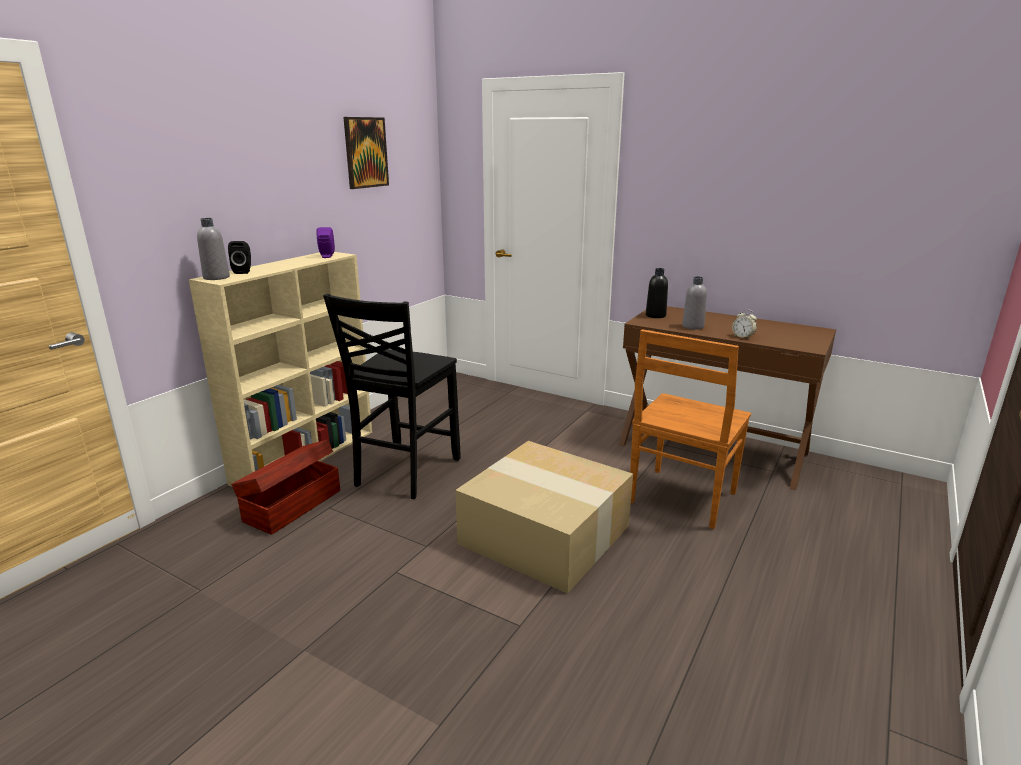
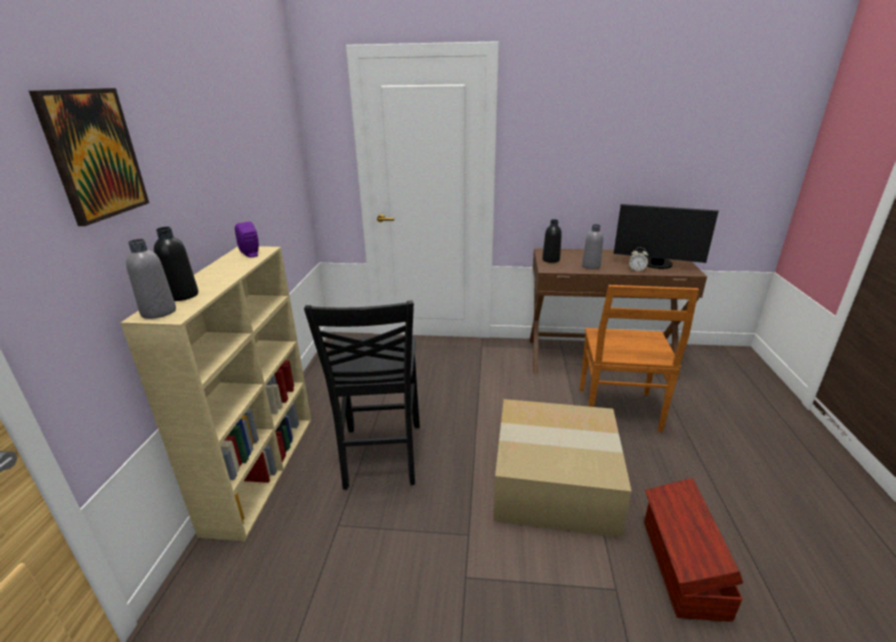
camera: 25 degrees left, 5 degrees up
black speaker [228,241,251,274] -> black bottle [154,227,198,301]
brown storage box [231,440,340,535] -> brown storage box moved to [644,478,743,622]
picture [343,117,389,189] -> picture moved to [29,88,149,226]
none -> monitor [614,204,718,269]

